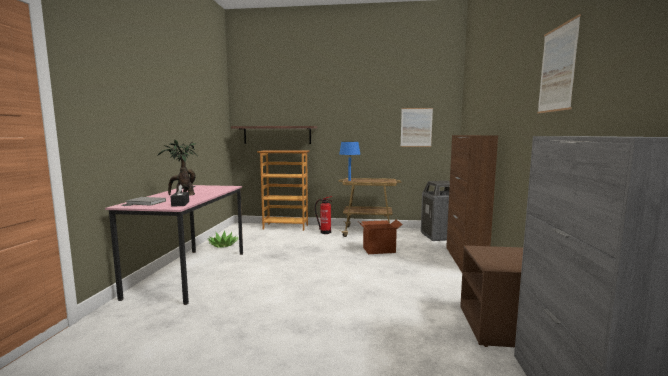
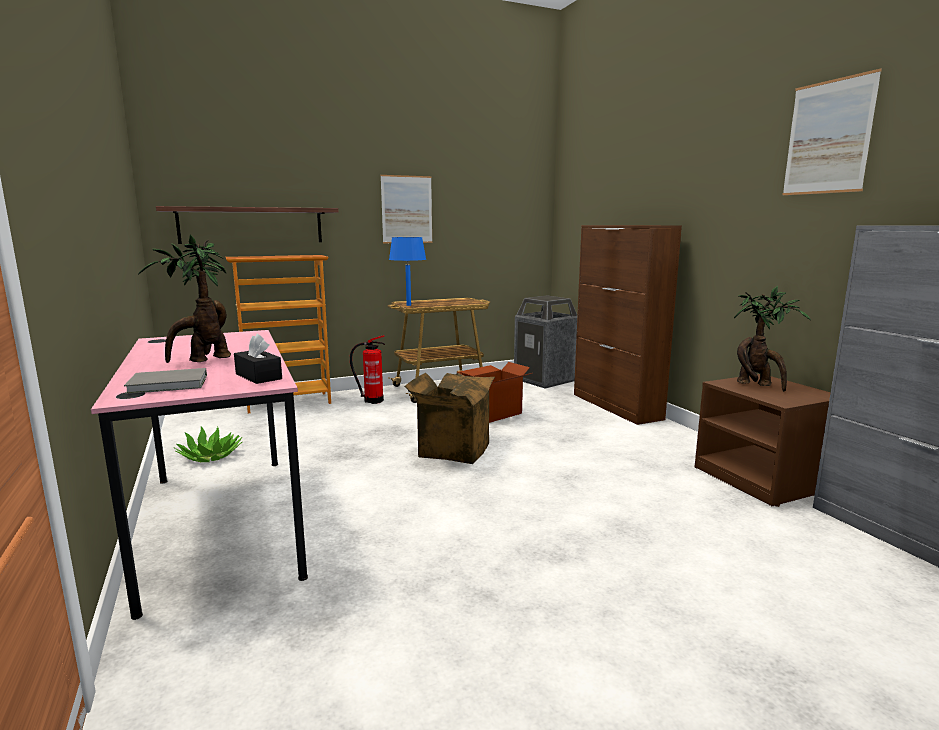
camera: 30 degrees left, 5 degrees up
picture [401,108,433,147] -> picture moved to [381,175,432,243]
none -> cardboard box [404,373,495,464]
none -> potted plant [734,286,811,392]

